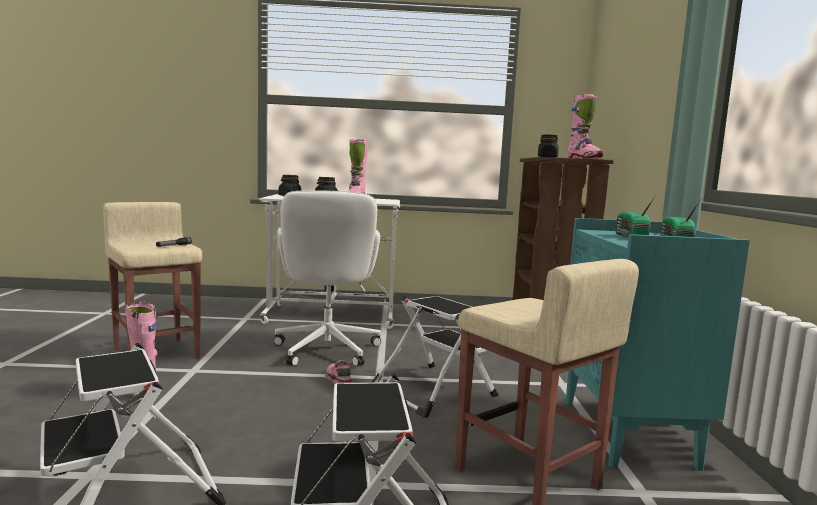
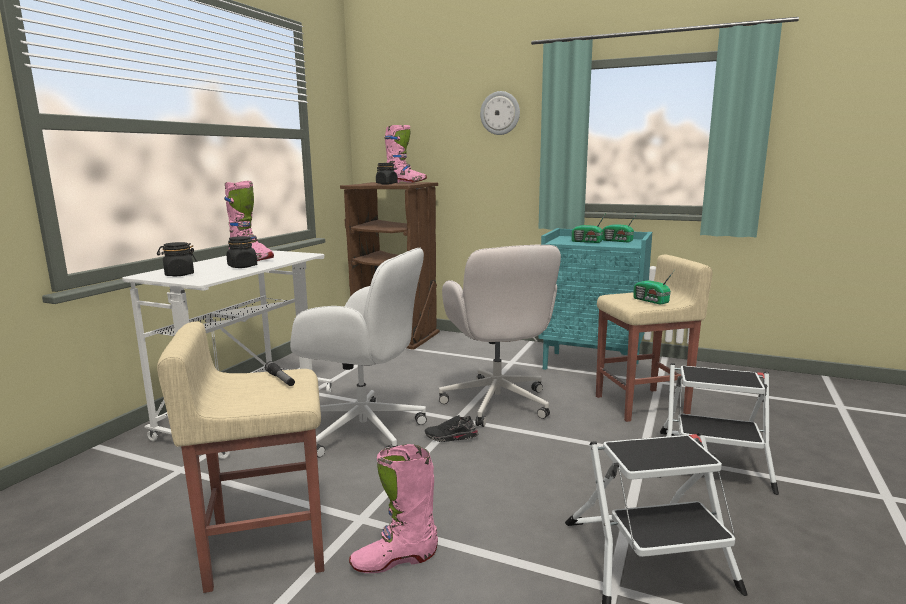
camera: 65 degrees left, 5 degrees up
pink shoe [325,360,351,384] -> black shoe [425,415,478,442]
step ladder [371,296,499,418] -> white office chair [439,245,561,427]
none -> wall clock [480,91,520,135]
none -> radio [633,271,674,305]

